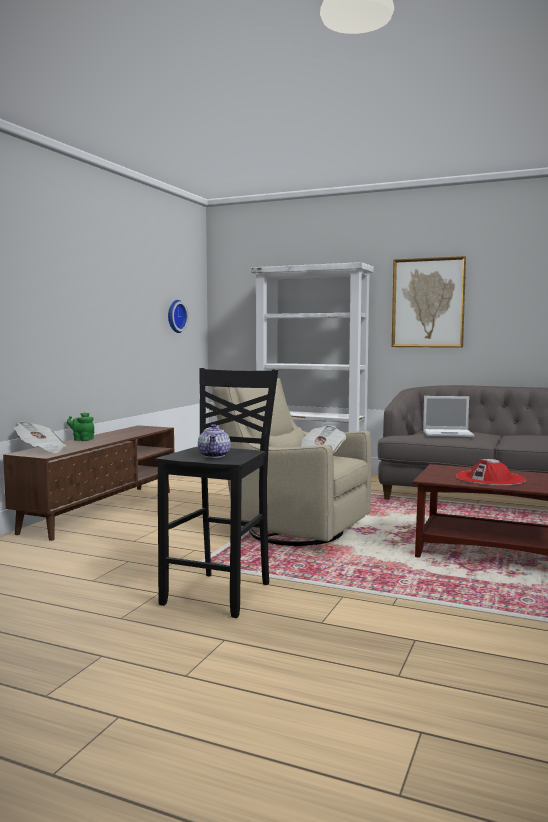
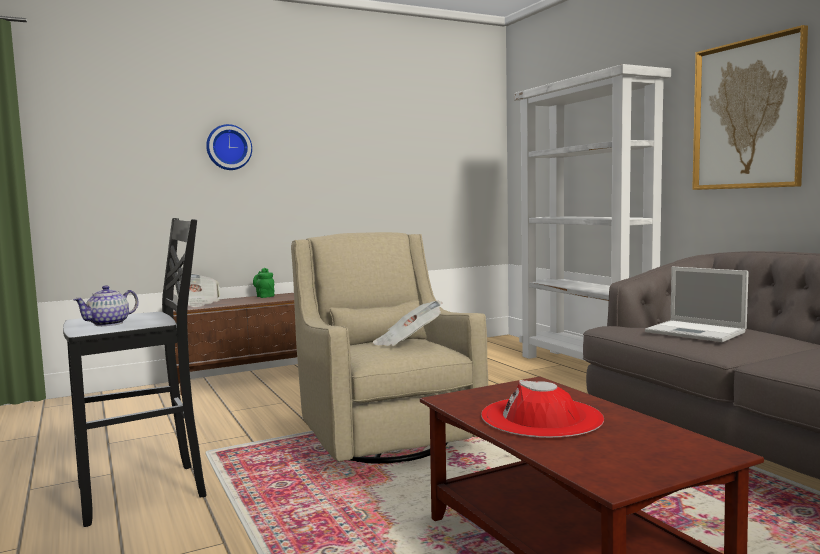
camera: 40 degrees right, 0 degrees up
wall clock [168,300,188,333] -> wall clock moved to [206,124,252,170]

